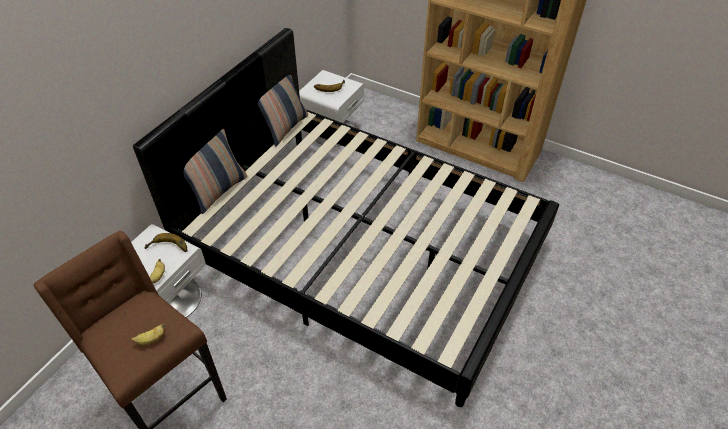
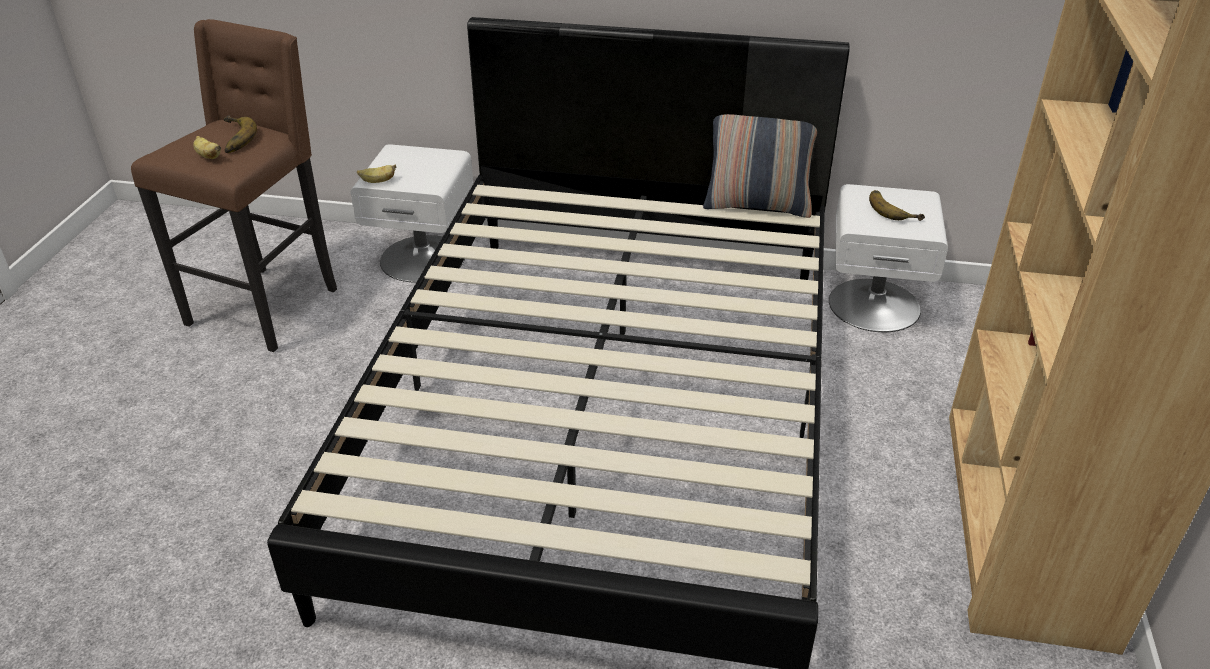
camera: 70 degrees right, 10 degrees down
banana [144,233,187,252] -> banana moved to [224,115,257,153]
pillow [183,129,247,214] -> none

